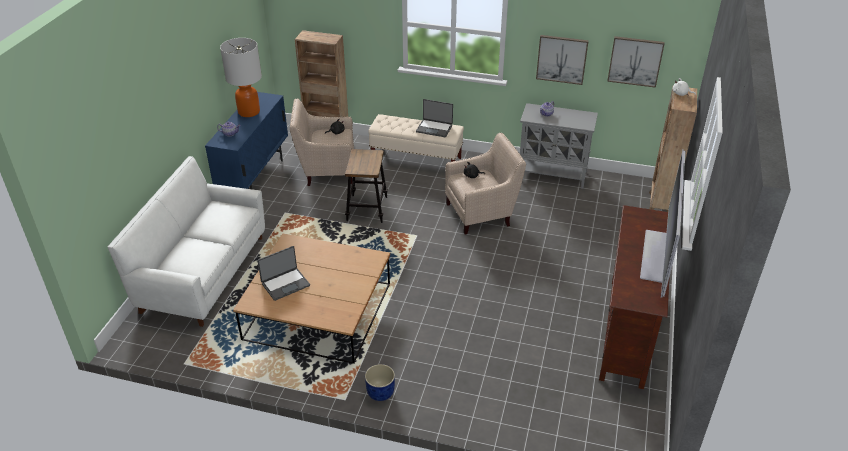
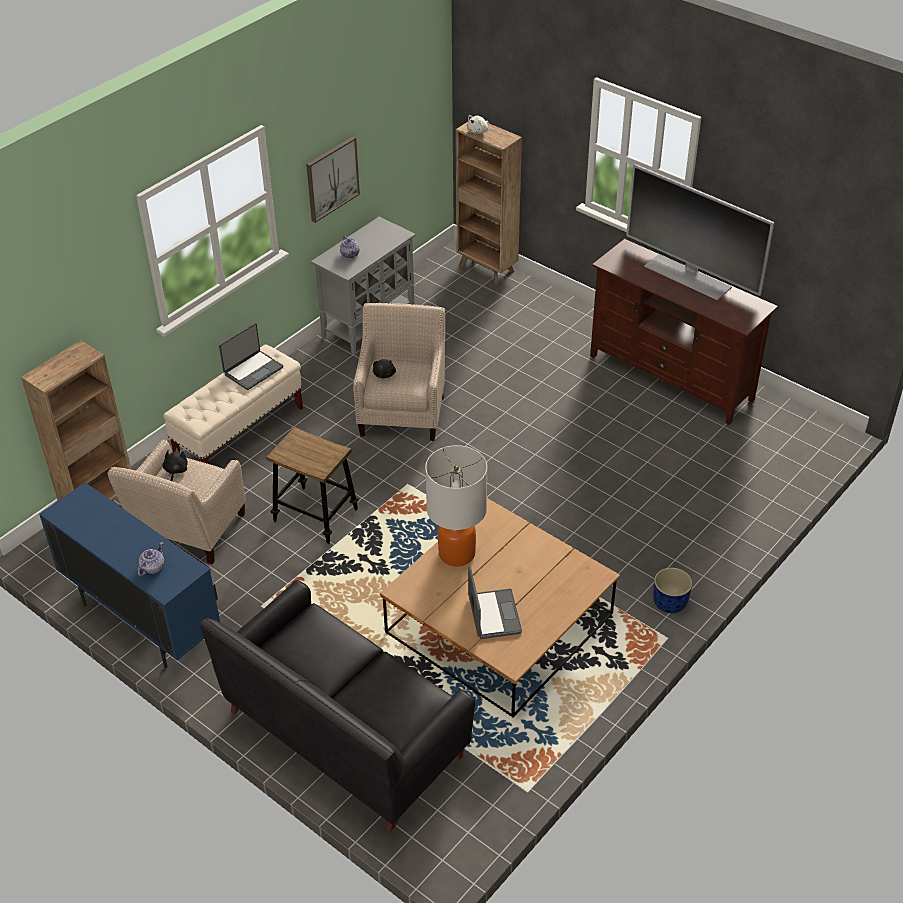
camera: 65 degrees left, 5 degrees up
white sofa [108,156,265,327] -> black sofa [200,580,475,832]
table lamp [220,38,262,117] -> table lamp moved to [425,445,487,566]
picture [607,36,665,88] -> none

